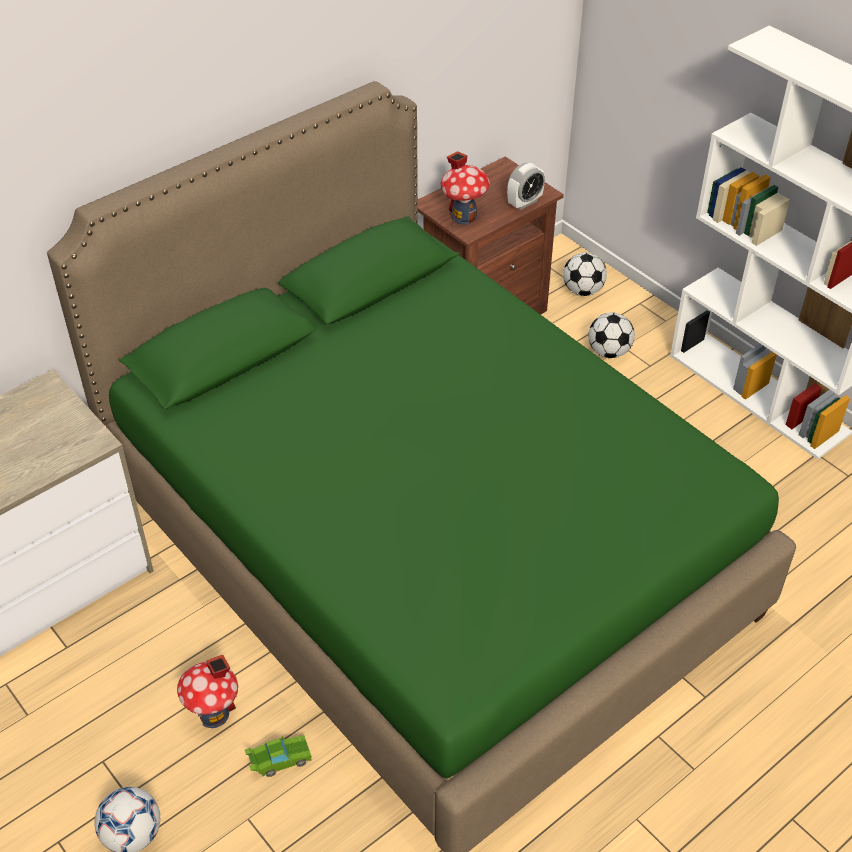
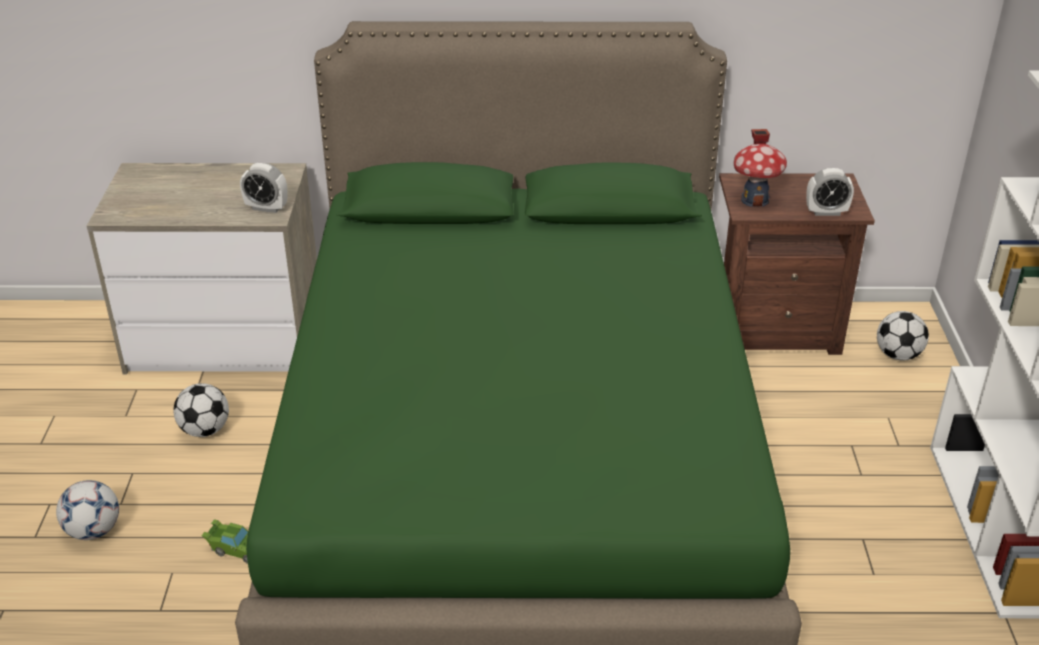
camera: 40 degrees right, 10 degrees down
toy house [177,655,238,728] -> none
football [588,312,635,358] -> football moved to [173,383,229,437]
none -> alarm clock [240,163,288,213]

